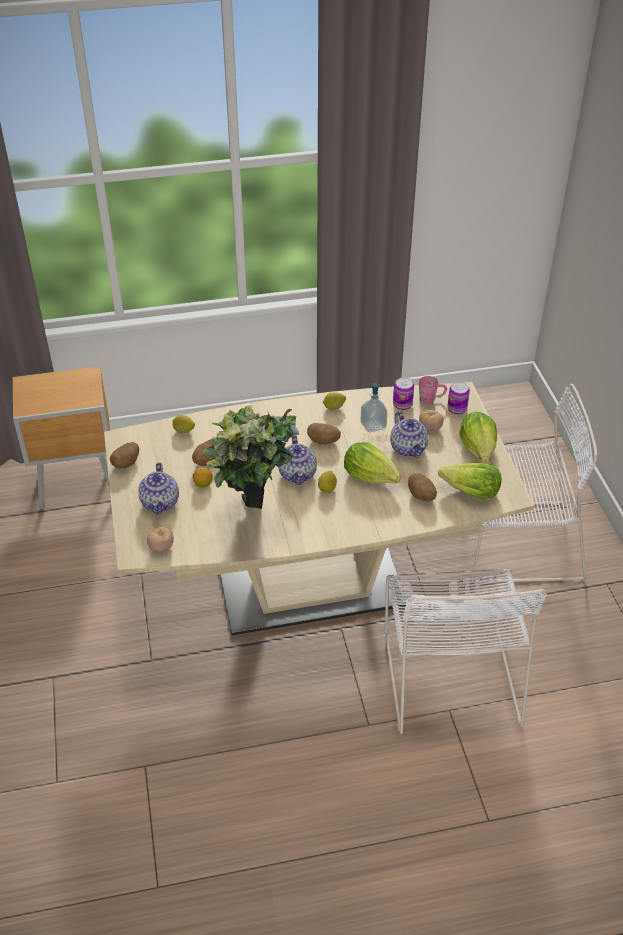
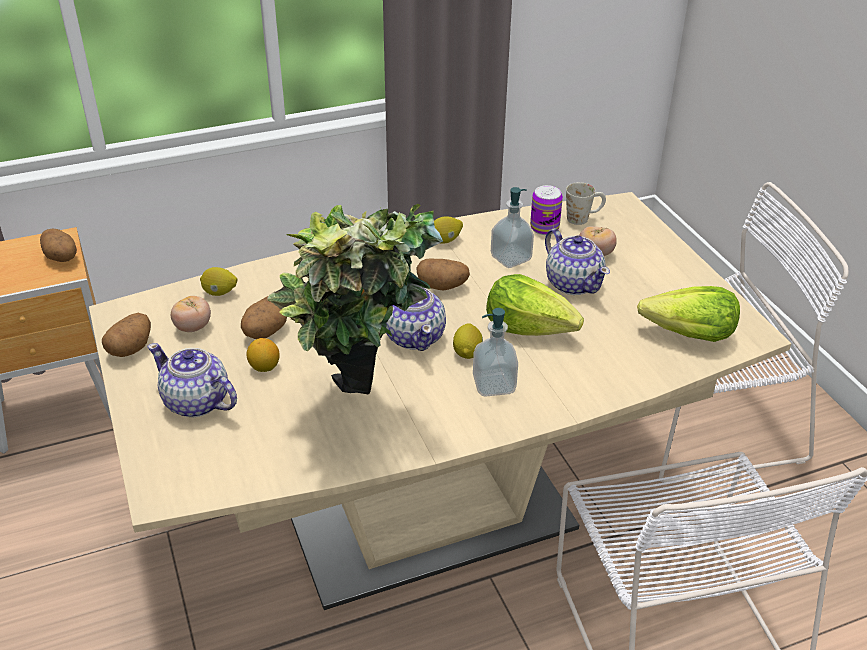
camera: 10 degrees left, 5 degrees down
teapot [138,462,179,515] -> teapot turned 135 degrees clockwise [147,343,237,418]
tomato [147,527,174,552] -> tomato moved to [171,296,211,332]
potato [408,473,437,502] -> potato moved to [40,229,77,262]
pink mug [419,376,447,405] -> white mug [566,182,606,225]
can [447,382,470,415] -> none
lettuce [459,411,497,462] -> none
none -> soap dispenser [473,308,518,397]

